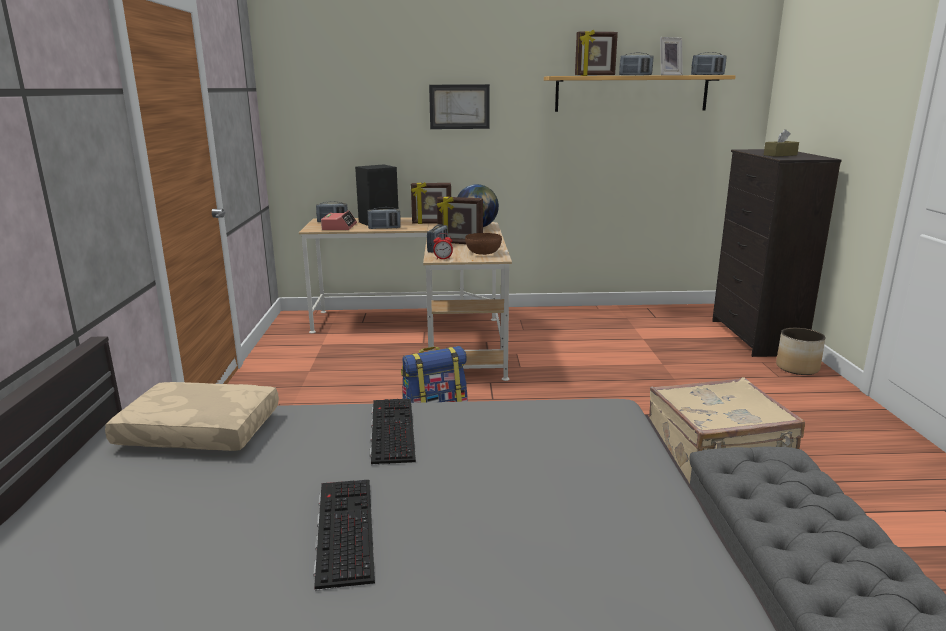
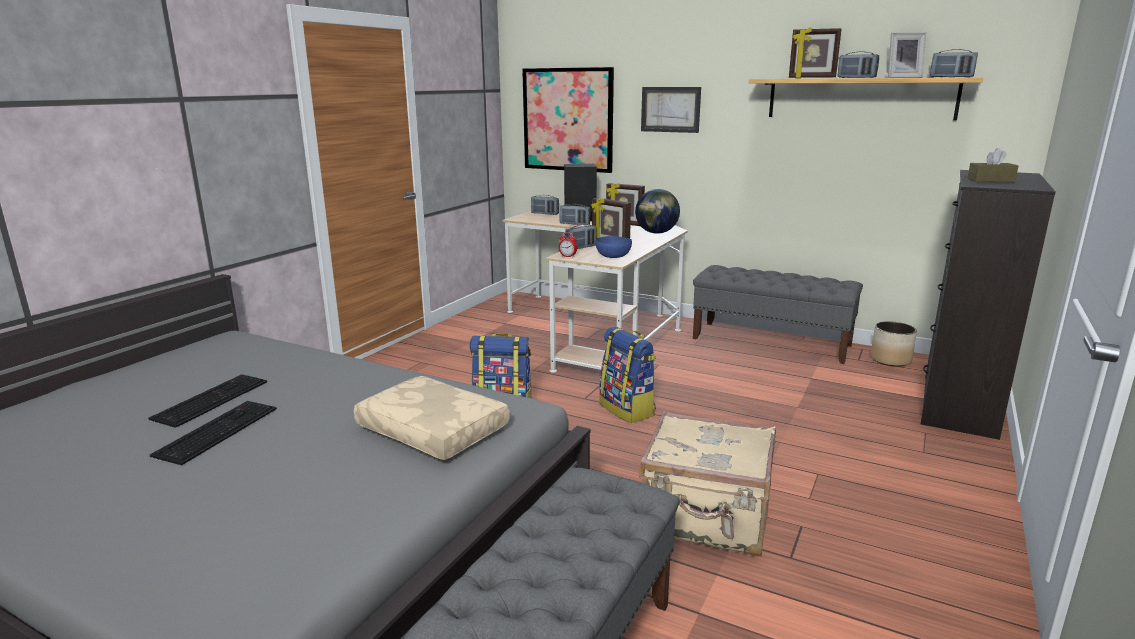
camera: 30 degrees right, 0 degrees up
beige pillow [105,382,279,451] -> beige pillow moved to [354,376,509,460]
alarm clock [321,210,357,230] -> none
keyboard [370,399,416,465] -> keyboard moved to [148,374,267,428]
brown bowl [465,233,502,255] -> blue bowl [595,236,632,258]
planter [776,328,825,375] -> planter moved to [870,321,917,366]
none -> picture [522,67,614,173]
none -> backpack [599,327,656,423]
none -> grey bench [693,265,863,364]

